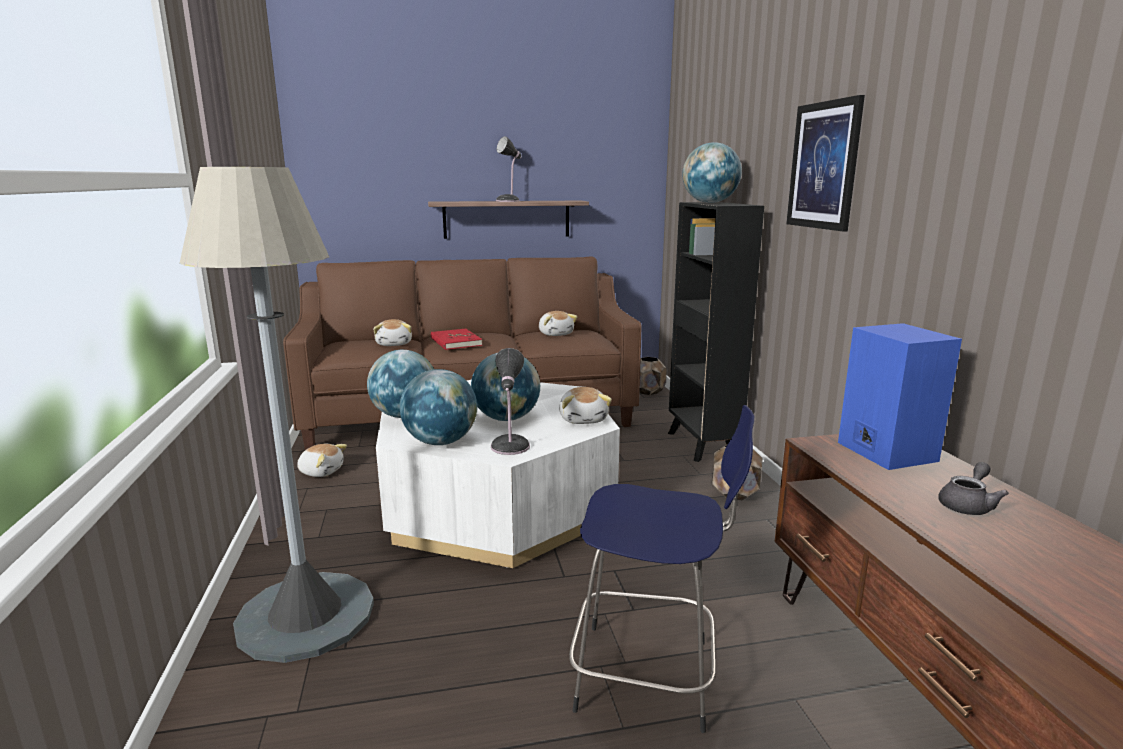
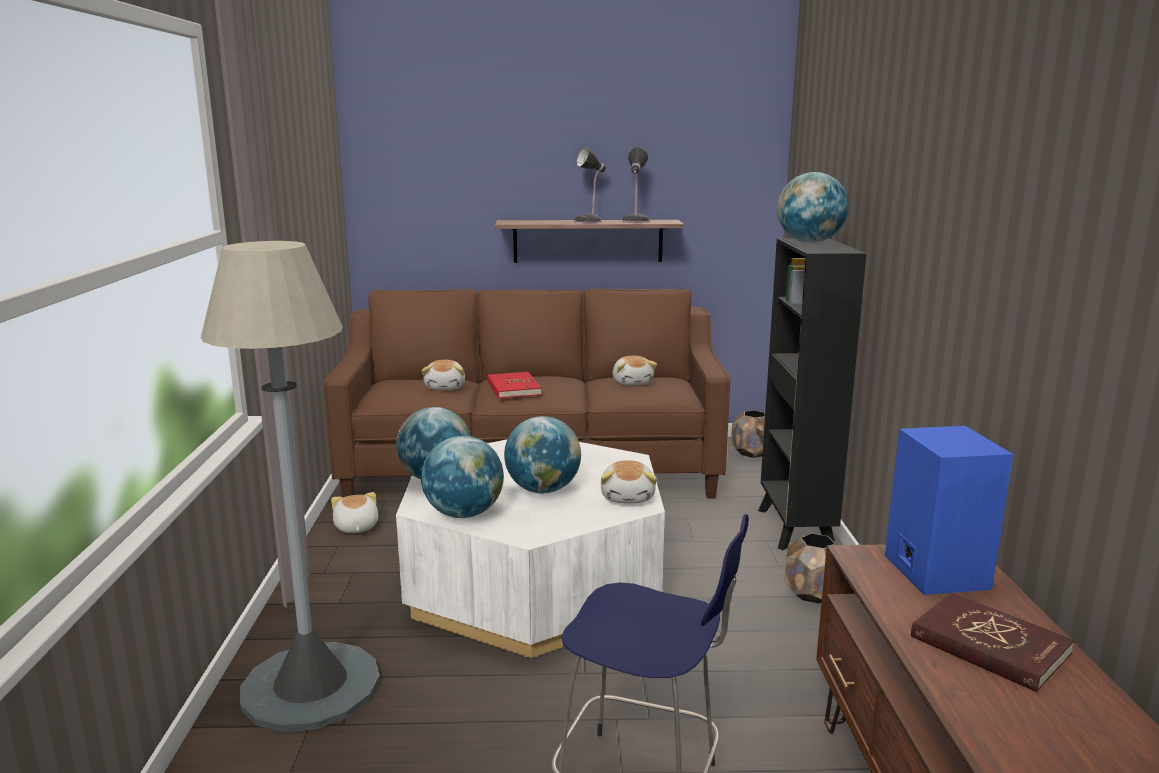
camera: 10 degrees right, 0 degrees up
plush toy [297,444,347,477] -> plush toy turned 135 degrees counterclockwise [331,492,379,533]
table lamp [491,348,530,455] -> table lamp moved to [622,147,650,223]
picture [786,95,865,231] -> none
grey teapot [938,462,1009,515] -> red book [911,592,1075,692]

